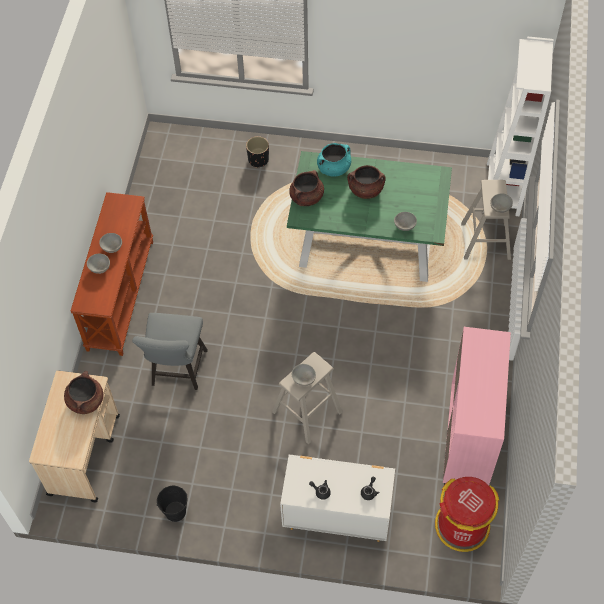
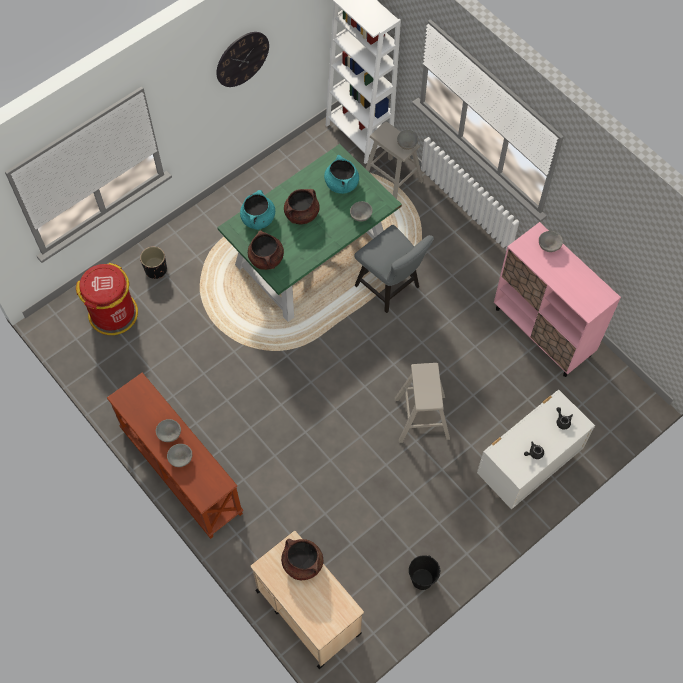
camera: 50 degrees left, 5 degrees up
grey chair [132,313,208,390] -> grey chair moved to [354,225,434,313]
grey bowl [292,364,316,386] -> grey bowl moved to [539,231,563,252]
red trash can [435,477,499,552] -> red trash can moved to [76,263,138,335]
none -> wall clock [216,32,269,87]
none -> turquoise cooking pot [324,155,359,194]

